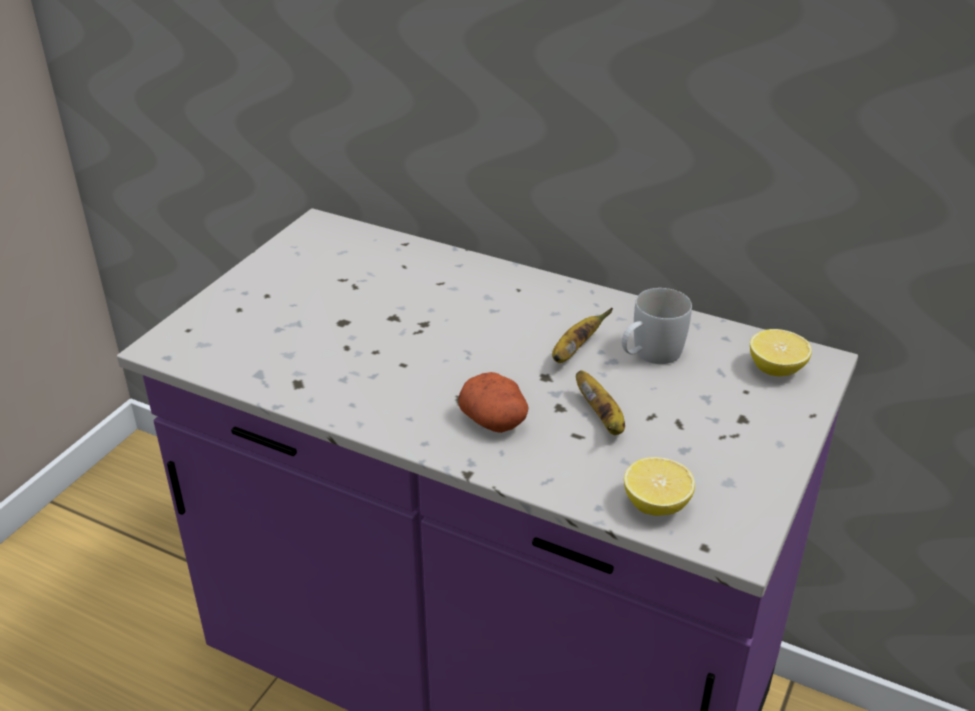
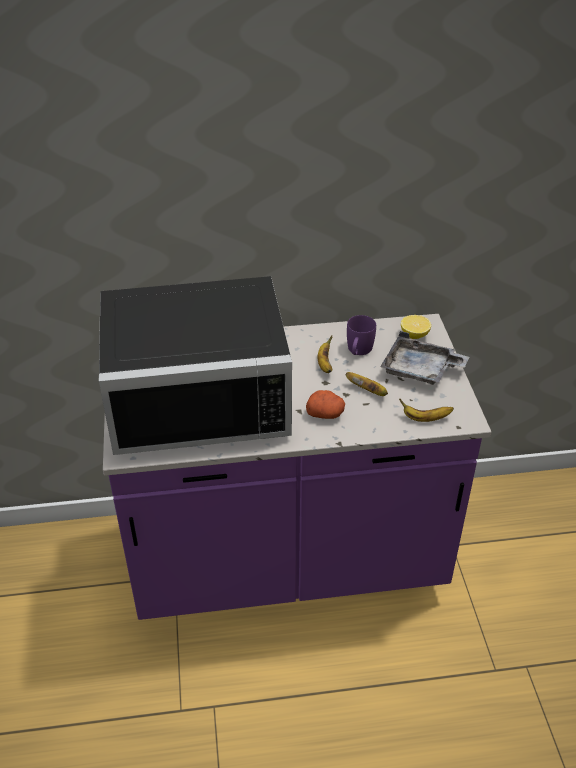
camera: 35 degrees left, 5 degrees up
white mug [622,288,692,364] -> purple mug [347,315,376,355]
lemon [624,457,695,516] -> banana [399,399,454,422]
none -> black microwave [99,276,292,455]
none -> grey tray [380,331,469,385]

